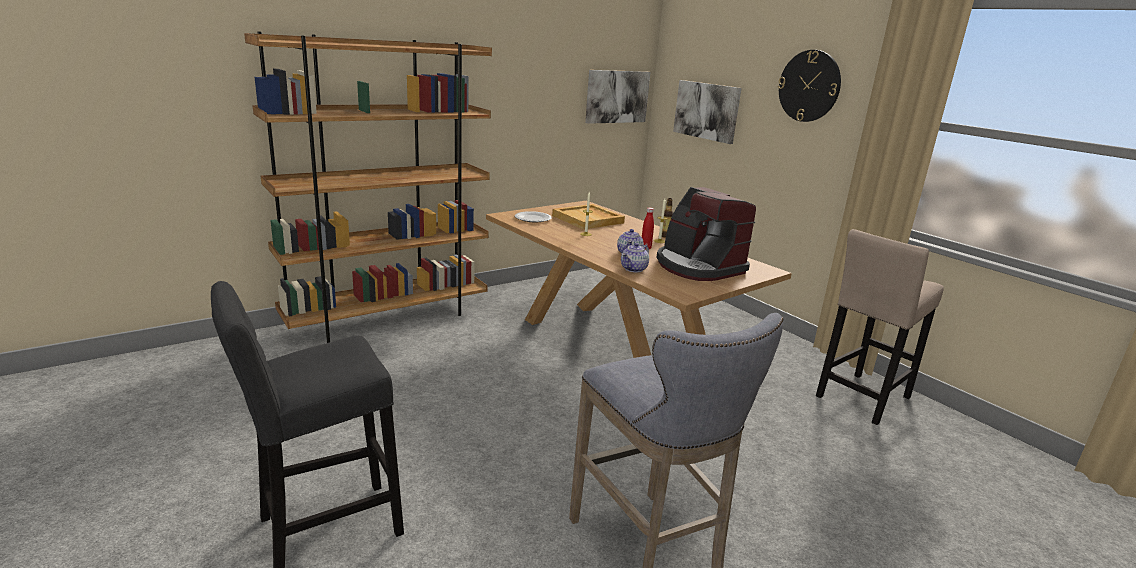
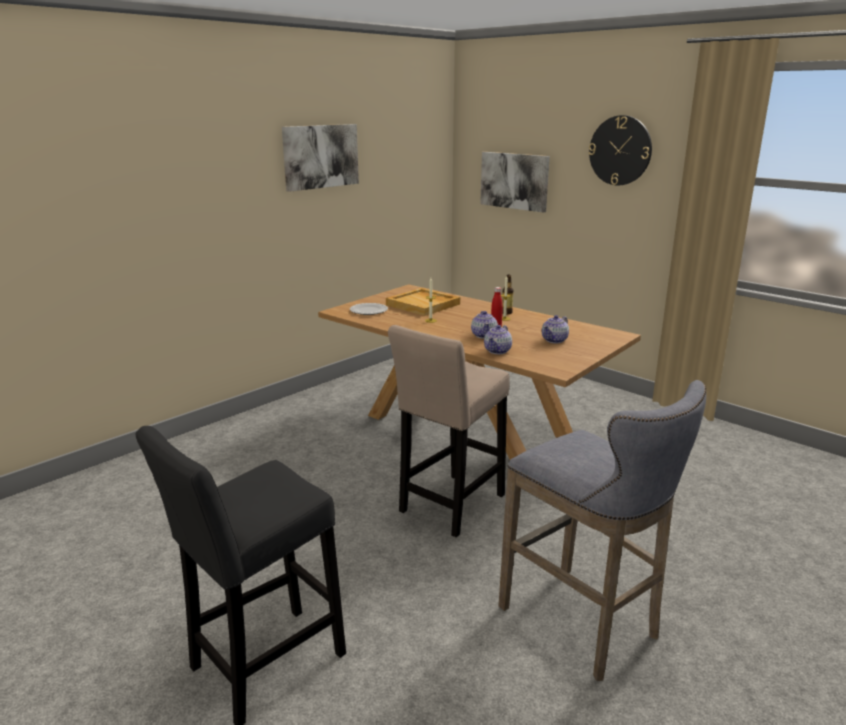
camera: 10 degrees left, 0 degrees up
brown bookcase [244,32,492,343] -> none
picture [585,70,651,124] -> picture moved to [282,124,359,192]
coffee machine [656,187,756,281] -> teapot [542,315,569,343]
beige stool [816,229,944,425] -> beige stool moved to [388,325,510,537]

